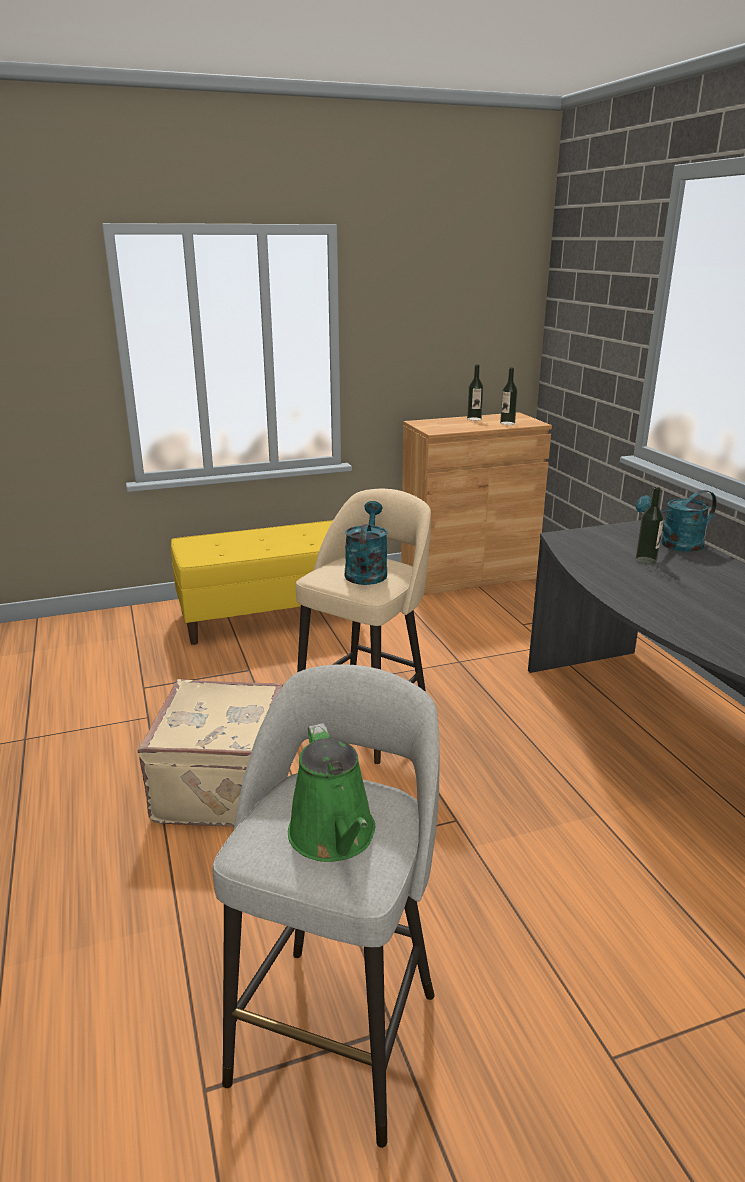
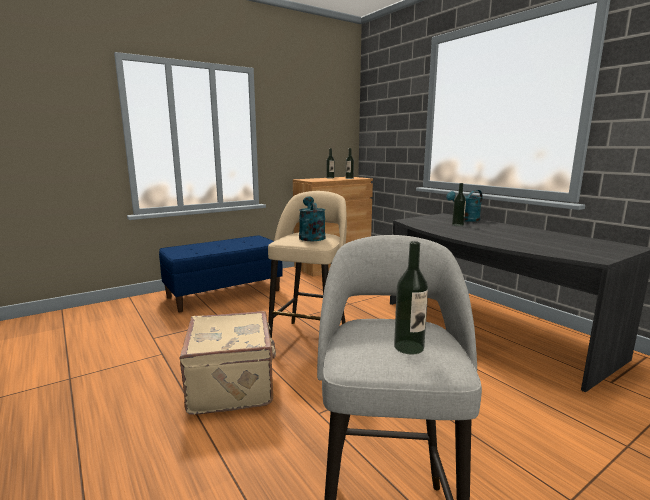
camera: 15 degrees left, 10 degrees down
yellow bench [171,520,333,645] -> blue bench [159,235,283,312]
green watering can [288,723,375,862] -> bottle [394,241,428,355]

